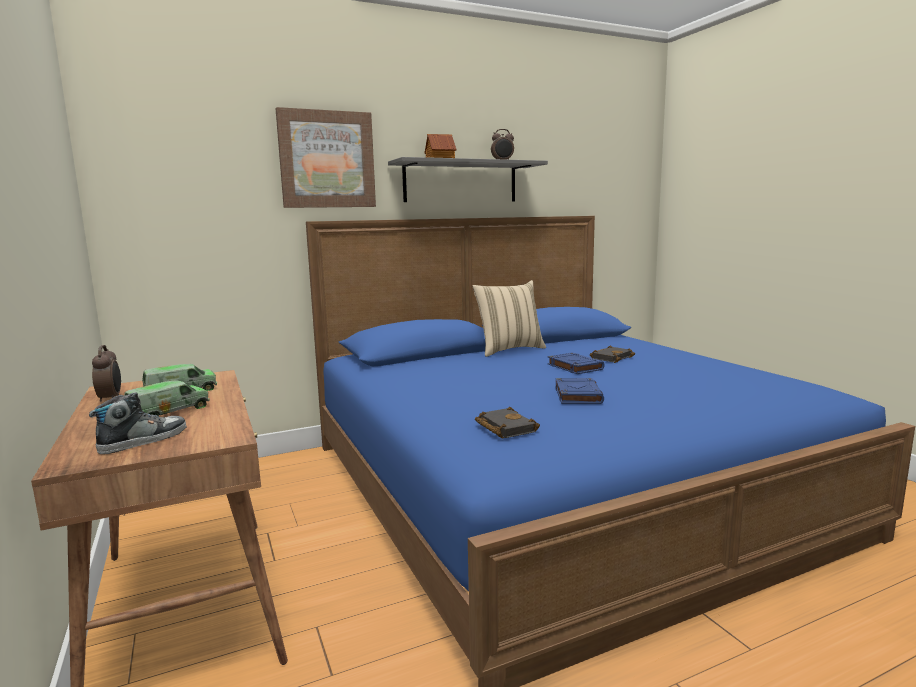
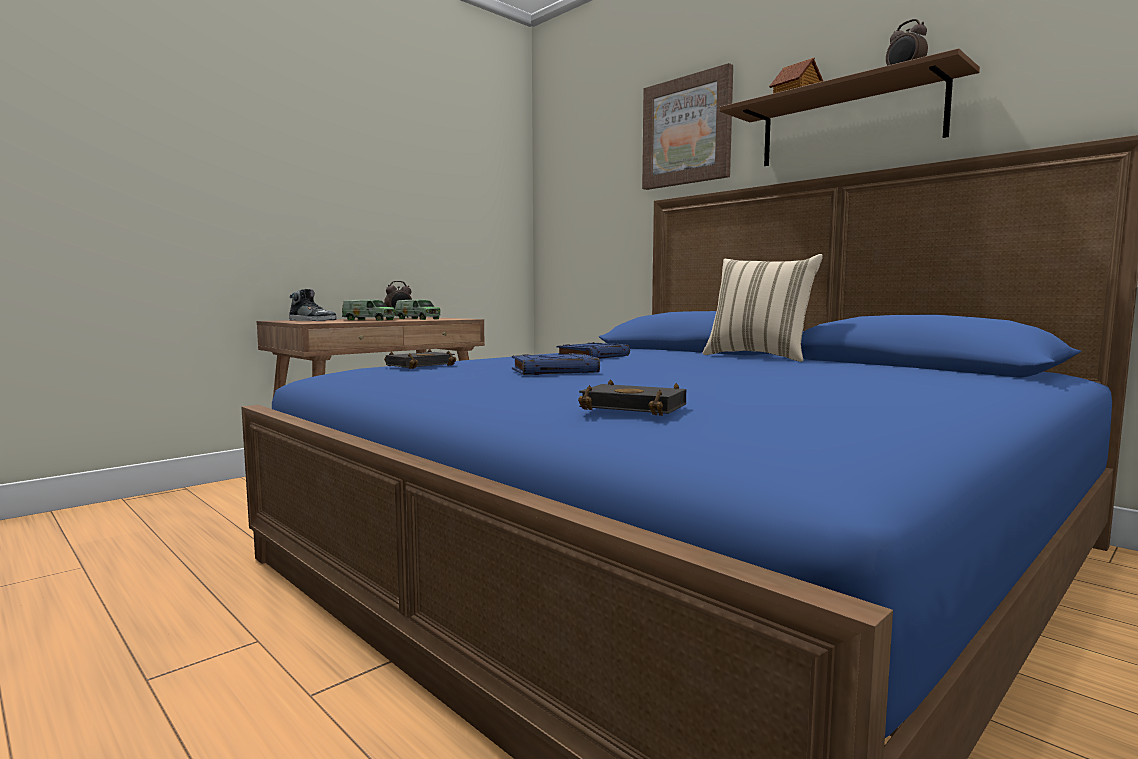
camera: 70 degrees right, 5 degrees down
grey shelf [388,157,548,202] -> brown shelf [720,48,980,166]
blue book [547,353,605,374] -> blue book moved to [557,342,630,359]
black book [590,345,635,363] -> black book moved to [578,379,686,416]

